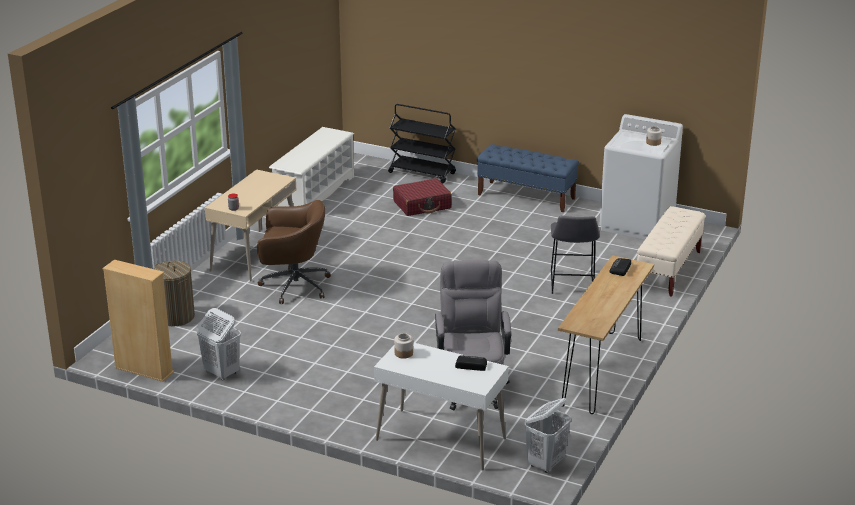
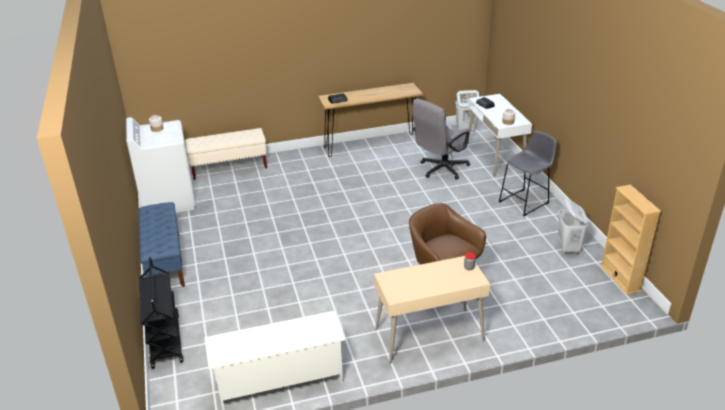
camera: 130 degrees left, 5 degrees up
laundry basket [153,260,195,326] -> none
red suitcase [393,178,452,216] -> none
grey stool [551,216,600,294] -> grey stool moved to [499,131,557,216]

